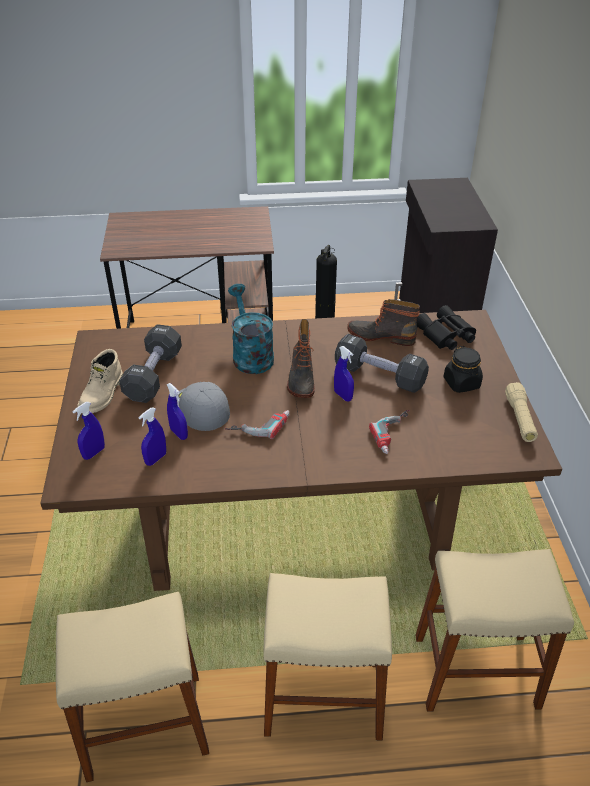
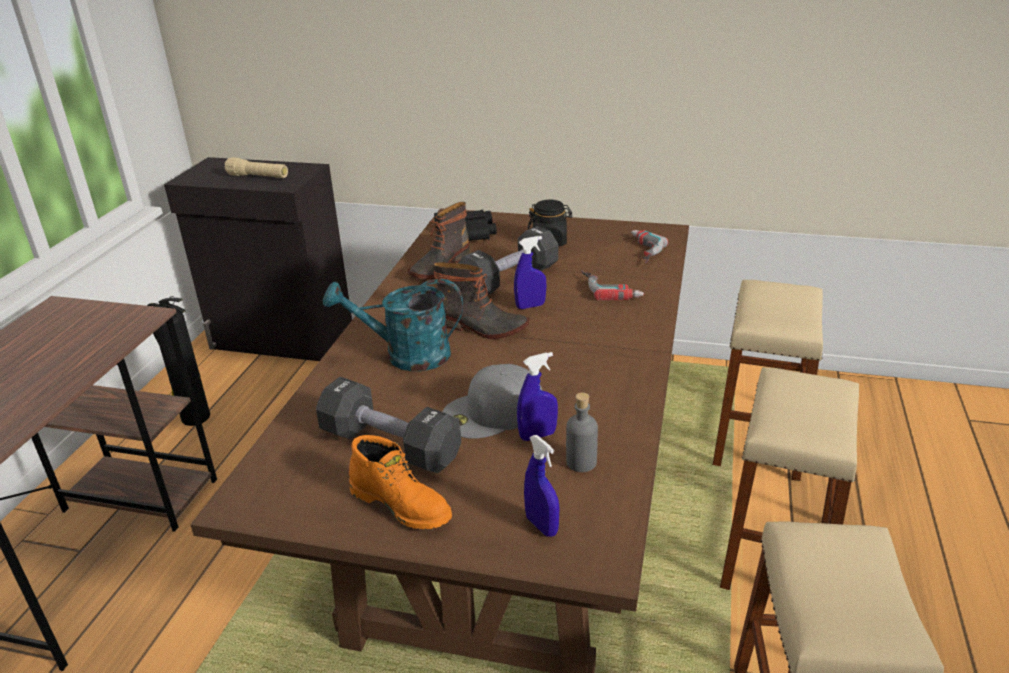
camera: 70 degrees left, 10 degrees down
beige boot [78,349,123,413] -> orange boot [349,435,452,529]
blue spray bottle [138,407,166,466] -> grey bottle [566,392,598,472]
power drill [225,410,290,439] -> power drill moved to [631,230,668,263]
beige flashlight [505,382,538,442] -> beige flashlight moved to [225,157,288,178]

